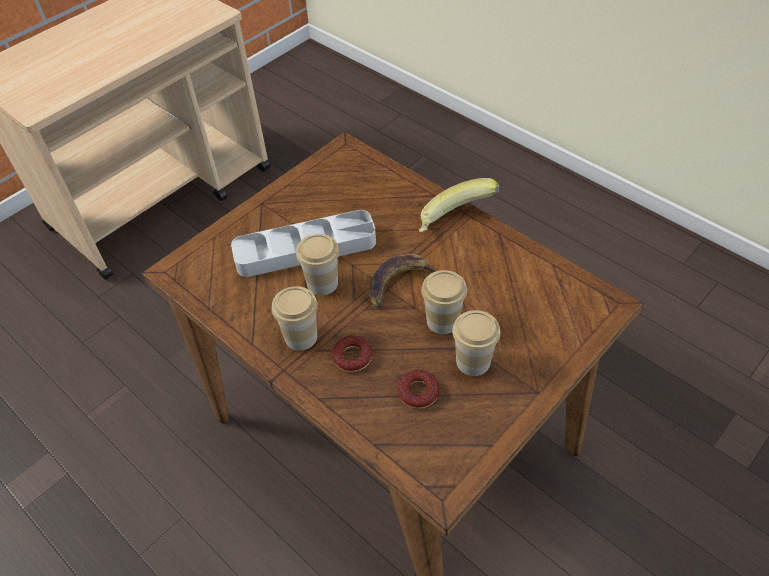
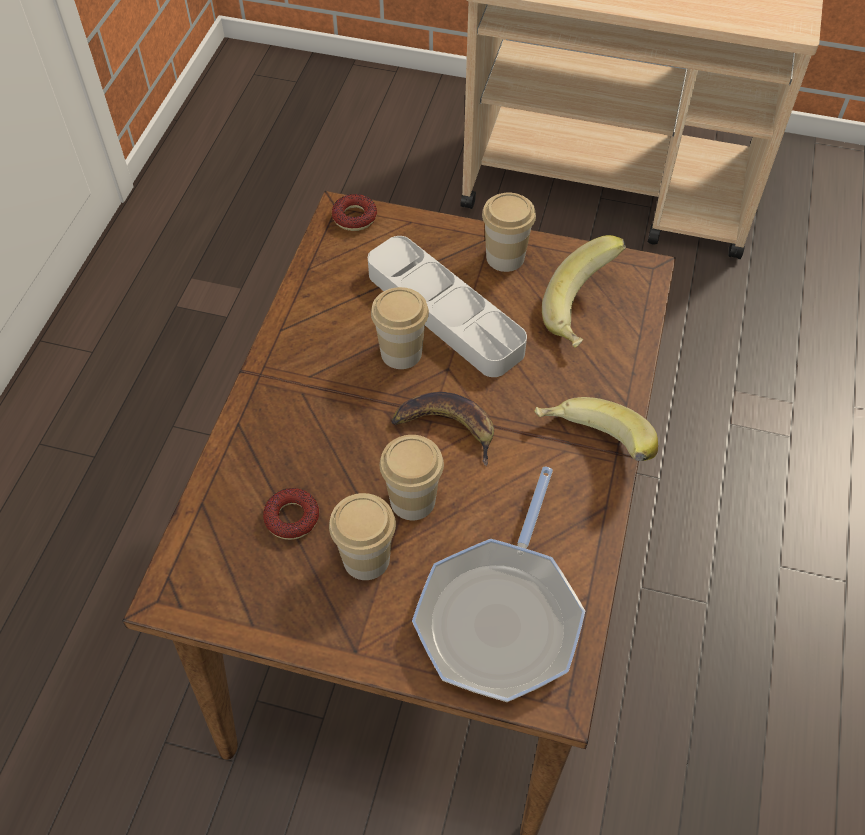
camera: 60 degrees right, 5 degrees up
cup [272,286,318,351] -> cup moved to [482,192,536,272]
donut [332,335,373,372] -> donut moved to [332,194,377,231]
none -> frying pan [412,467,585,702]
none -> banana [542,235,626,348]

